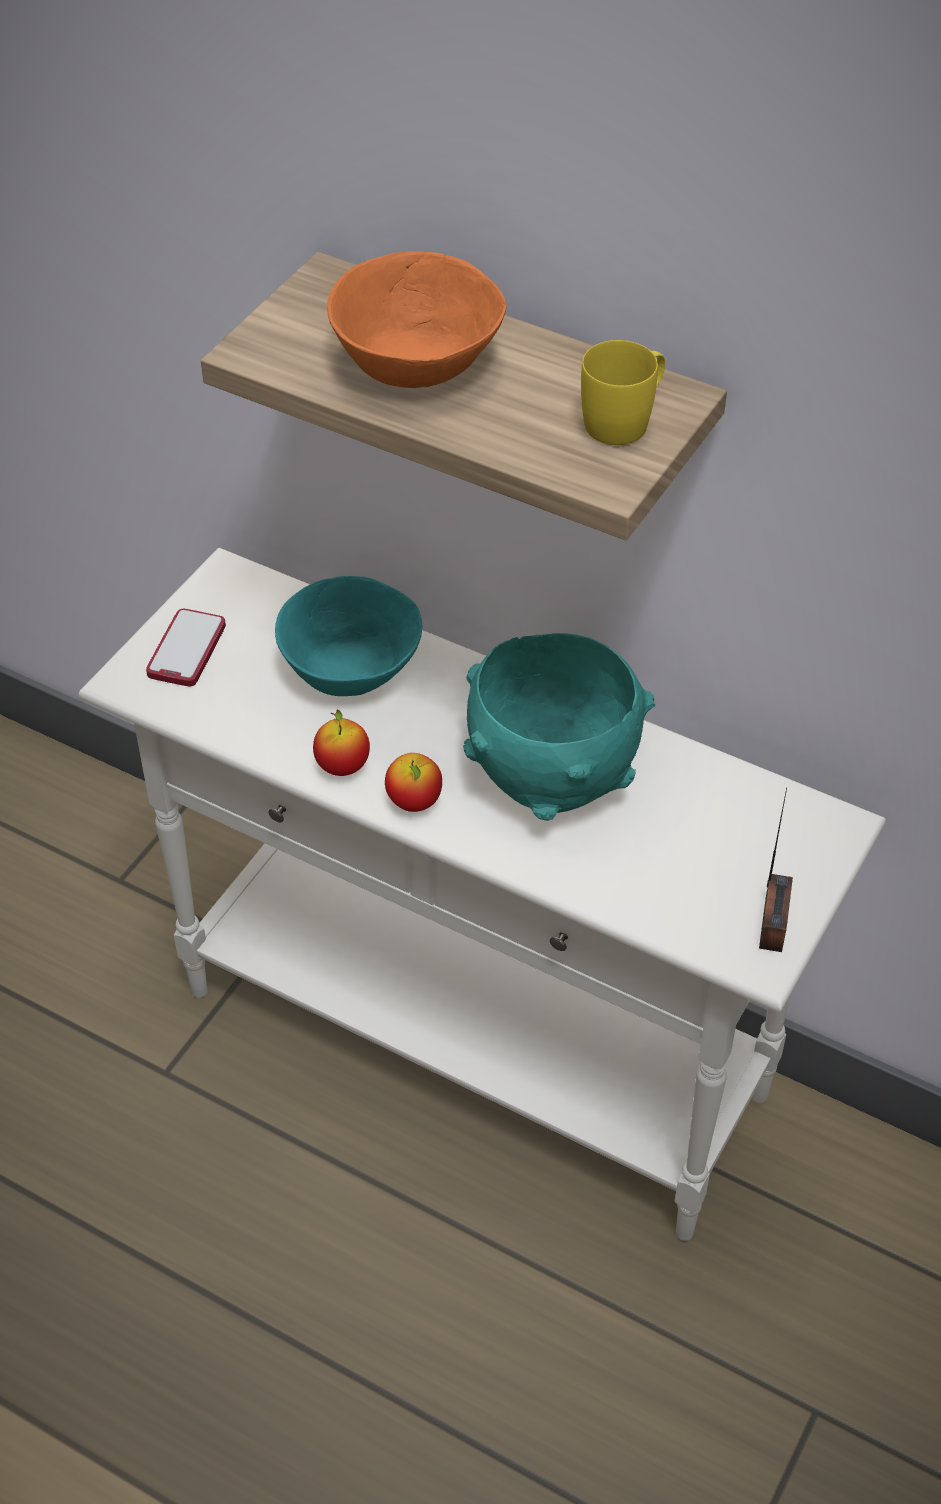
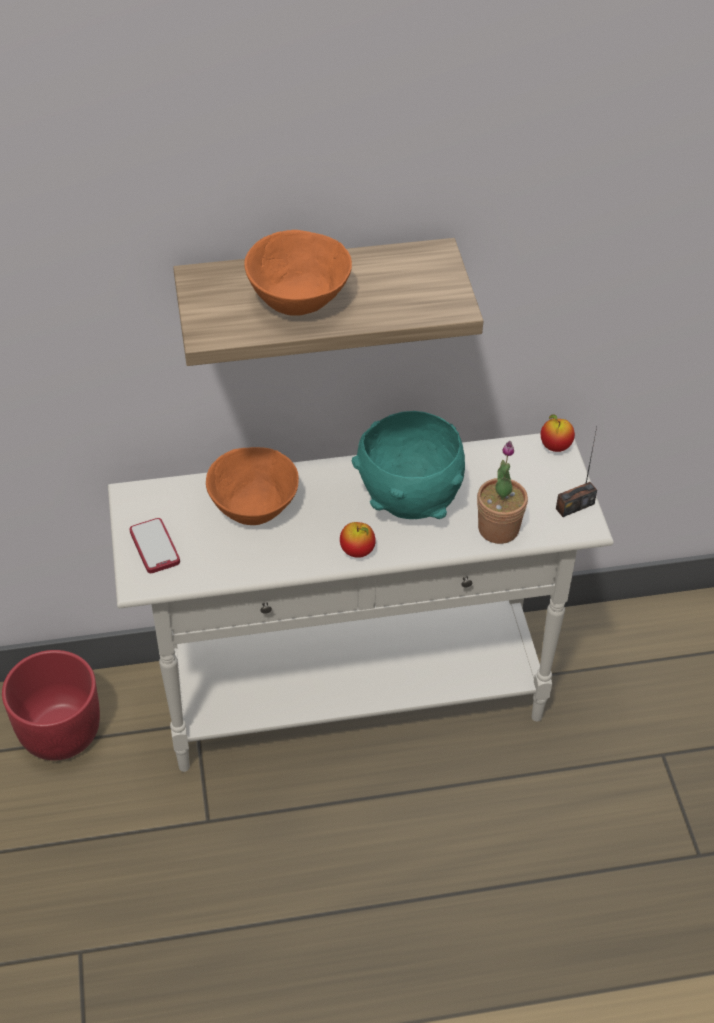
camera: 40 degrees left, 0 degrees up
turquoise bowl [275,576,422,696] -> orange bowl [206,447,299,525]
apple [313,710,370,776] -> apple moved to [541,414,575,452]
yellow mug [581,340,665,445] -> none
radio [759,788,793,952] -> radio turned 90 degrees clockwise [556,427,597,517]
none -> red planter [2,650,100,761]
none -> potted plant [477,441,528,544]

